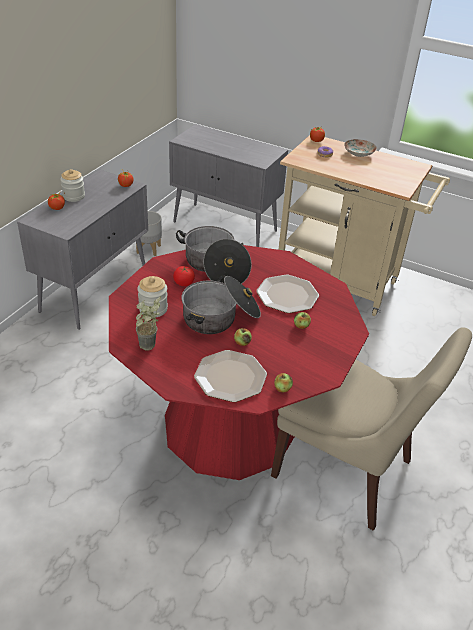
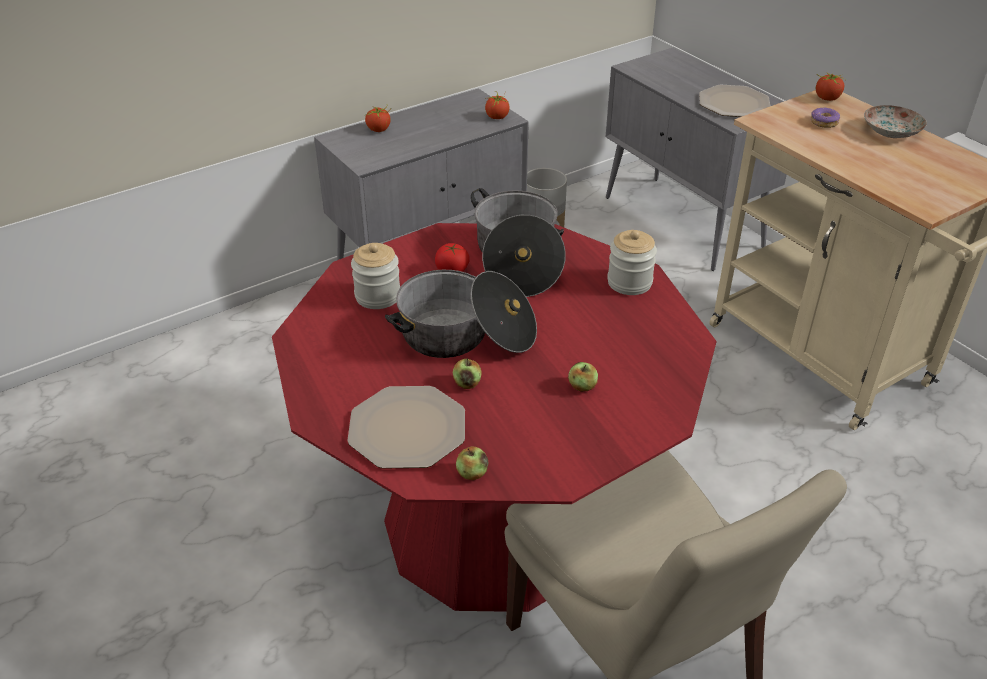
camera: 30 degrees right, 0 degrees up
jar [60,169,85,202] -> jar moved to [607,230,657,295]
potted plant [136,296,161,351] -> none
plate [256,274,319,313] -> plate moved to [699,85,770,117]

